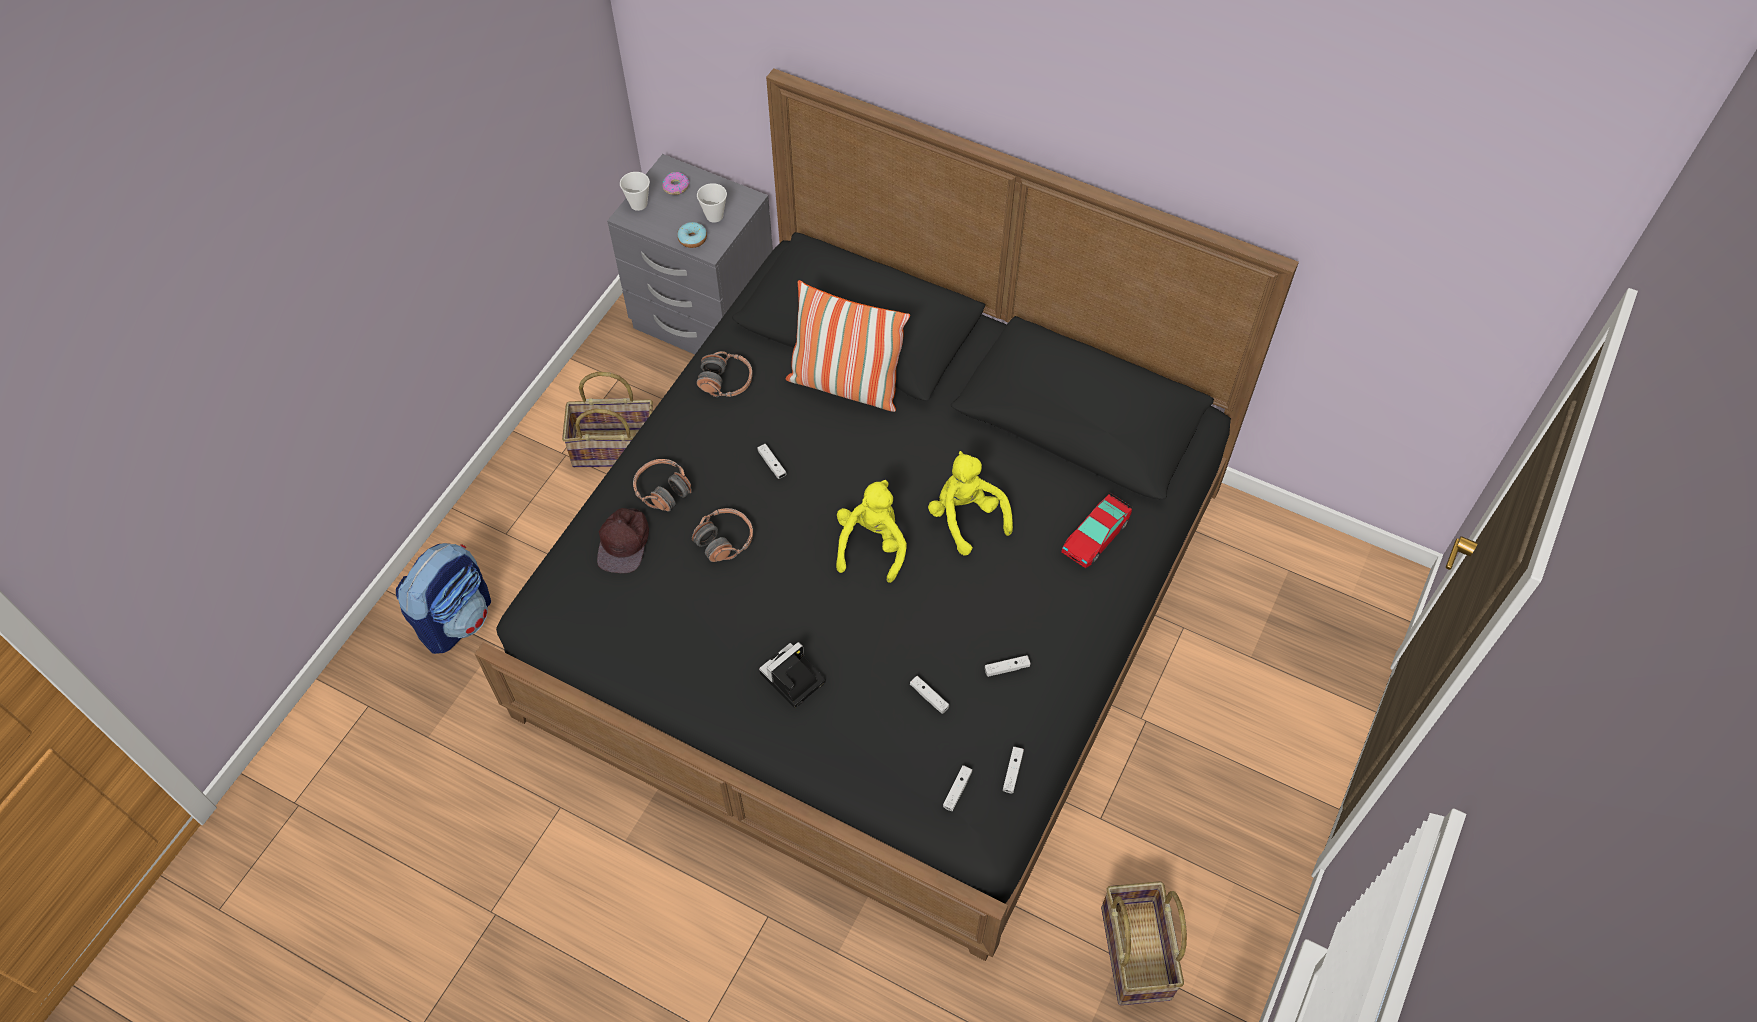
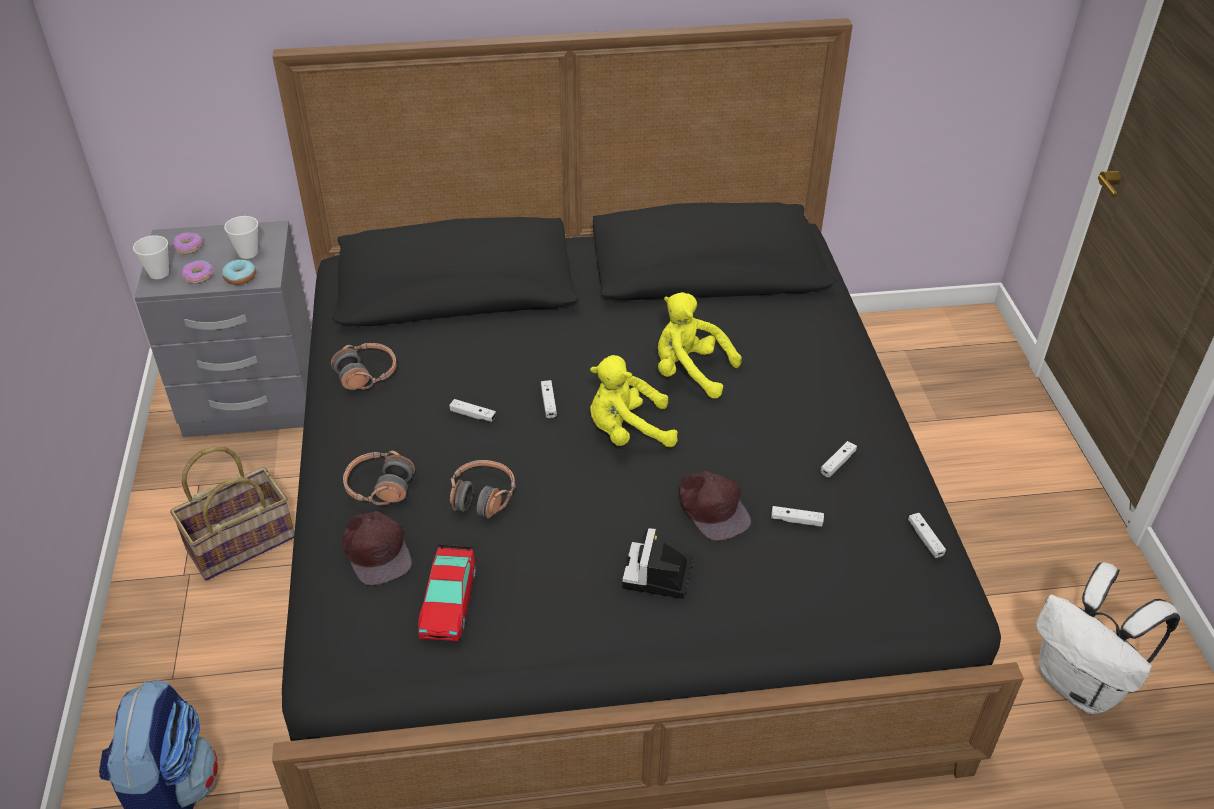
camera: 35 degrees left, 15 degrees down
pillow [786,280,910,412] -> none
yellow plush toy [836,480,907,583] -> yellow plush toy turned 75 degrees counterclockwise [590,355,678,447]
white game controller [943,765,972,811] -> white game controller moved to [541,380,557,418]
toy car [1061,492,1132,568] -> toy car moved to [418,544,476,641]
basket [1101,881,1187,1005] -> white backpack [1036,562,1180,714]
none -> donut [181,260,214,284]
none -> brown cap [679,471,751,541]

